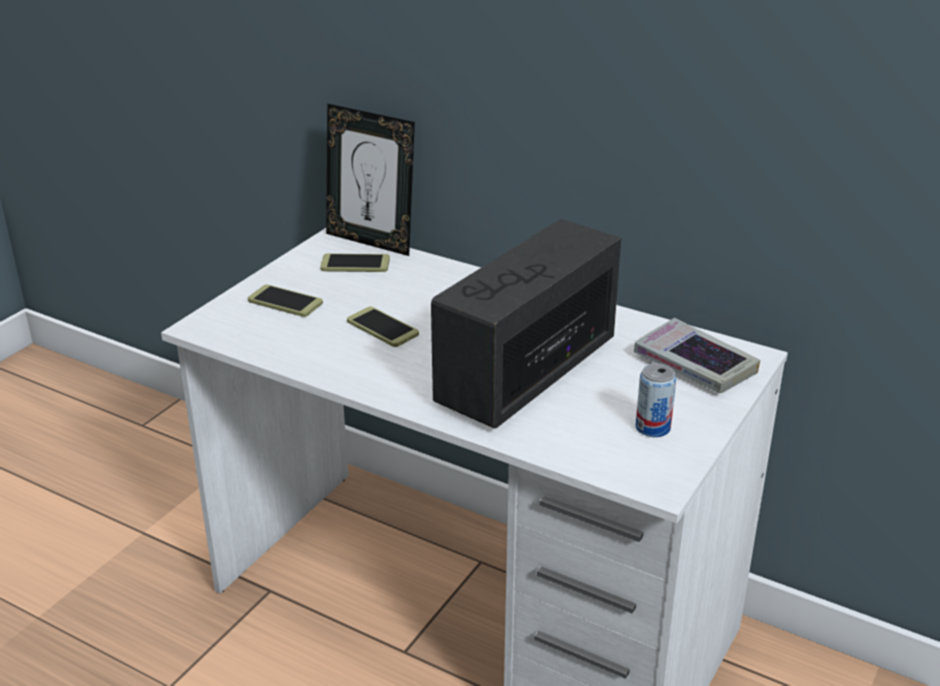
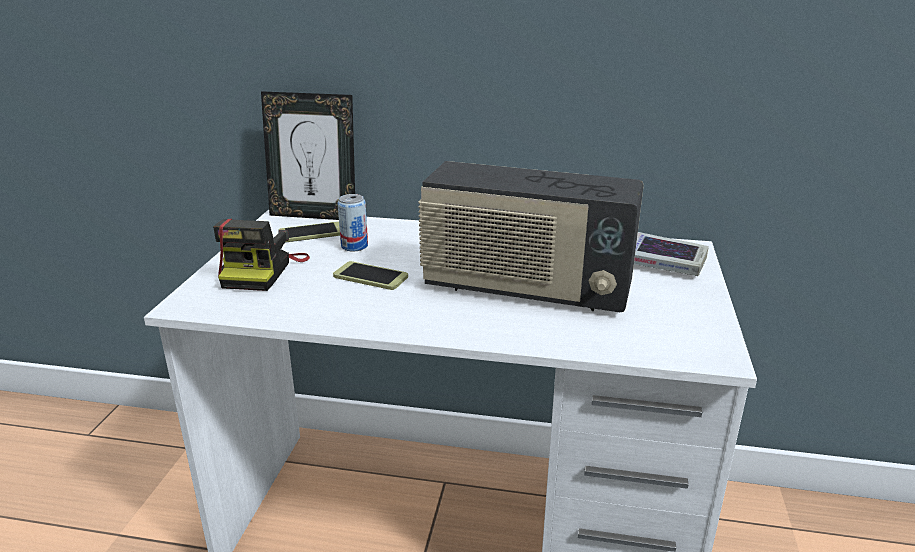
camera: 20 degrees left, 5 degrees down
phone [248,284,323,317] -> camera [213,219,310,291]
radio [431,219,621,429] -> radio turned 90 degrees counterclockwise [418,161,644,312]
can [636,363,676,437] -> can moved to [338,194,368,252]

